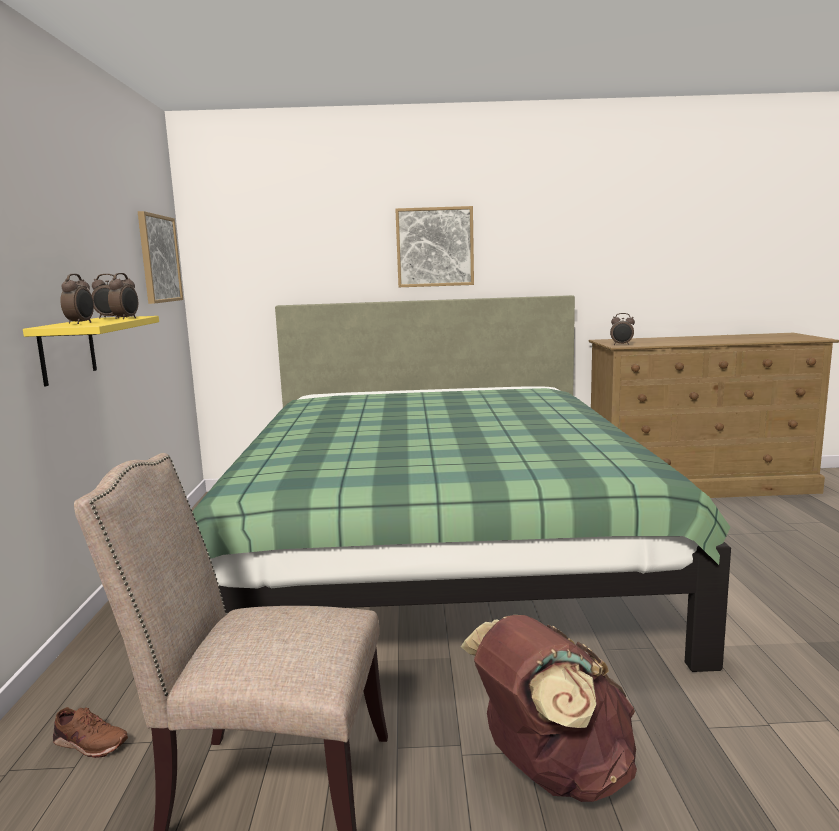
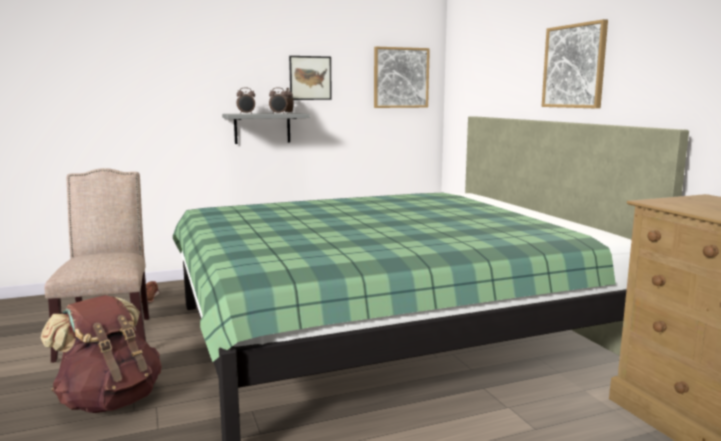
camera: 70 degrees right, 0 degrees up
yellow shelf [23,316,159,386] -> grey shelf [222,113,310,144]
alarm clock [610,313,635,345] -> none
none -> picture [289,56,332,100]

